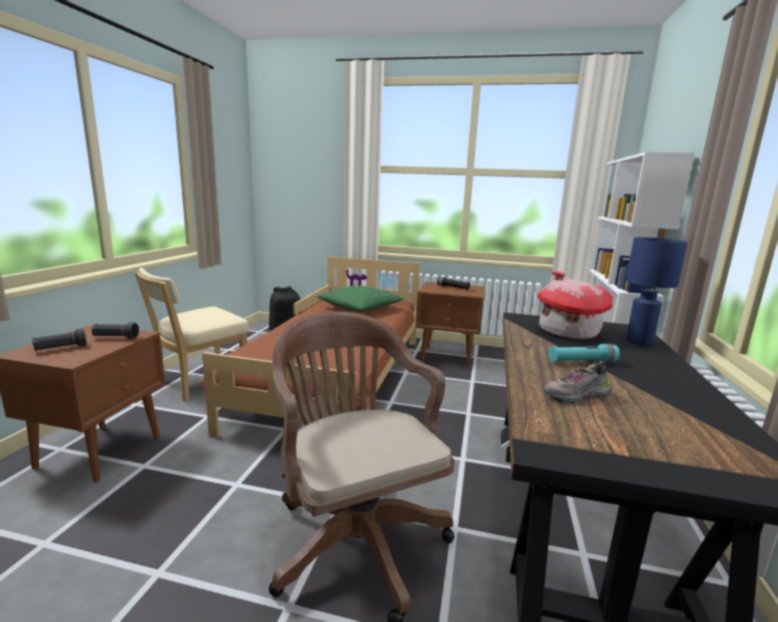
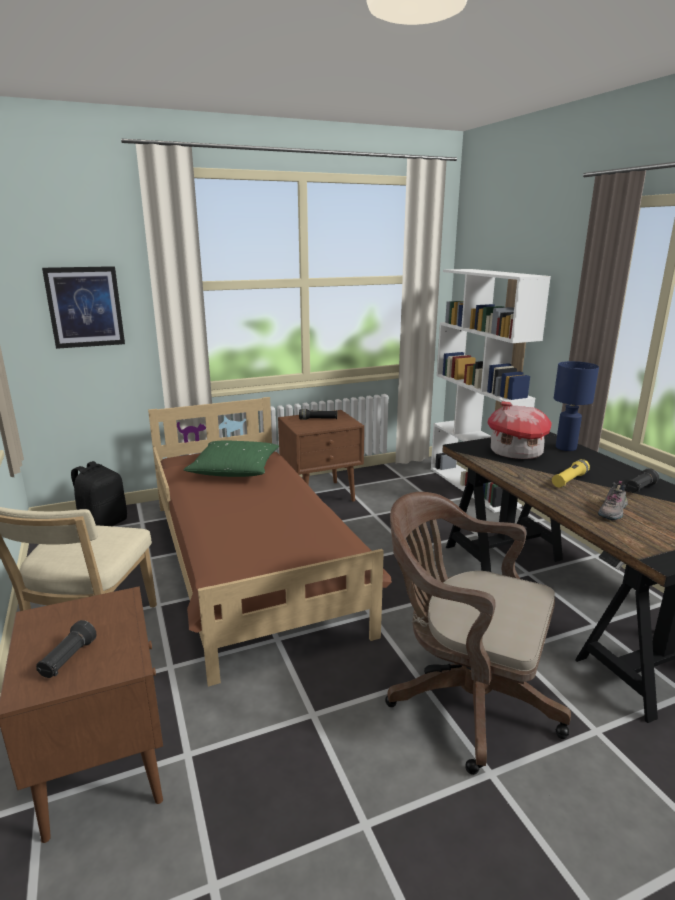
camera: 35 degrees left, 5 degrees up
black flashlight [91,322,139,339] -> black flashlight moved to [626,468,659,492]
turquoise flashlight [548,344,620,363] -> yellow flashlight [552,459,590,487]
none -> picture [42,266,125,349]

